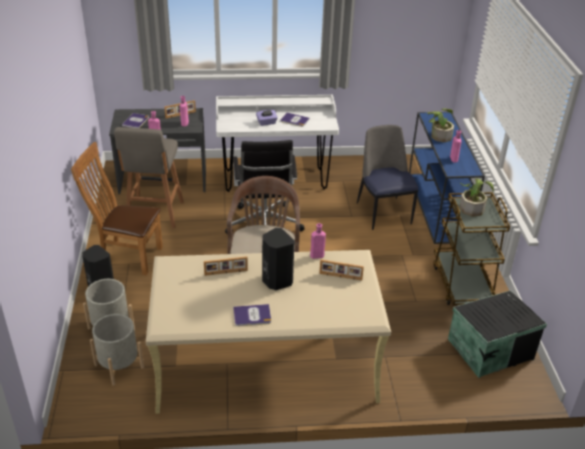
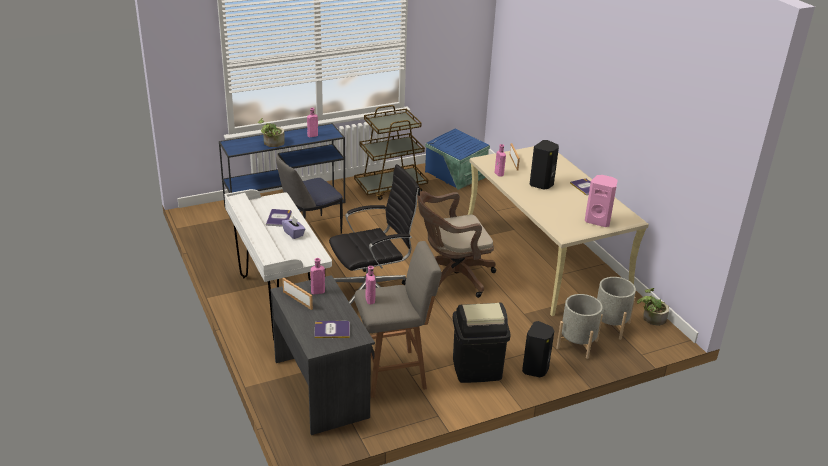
camera: 110 degrees left, 5 degrees down
brown chair [71,142,163,275] -> black trash can [452,303,511,383]
picture frame [204,256,248,276] -> none
black storage box [448,291,547,378] -> blue storage box [425,129,490,190]
potted plant [460,178,494,217] -> potted plant moved to [637,288,669,326]
none -> pink speaker [585,175,618,227]

